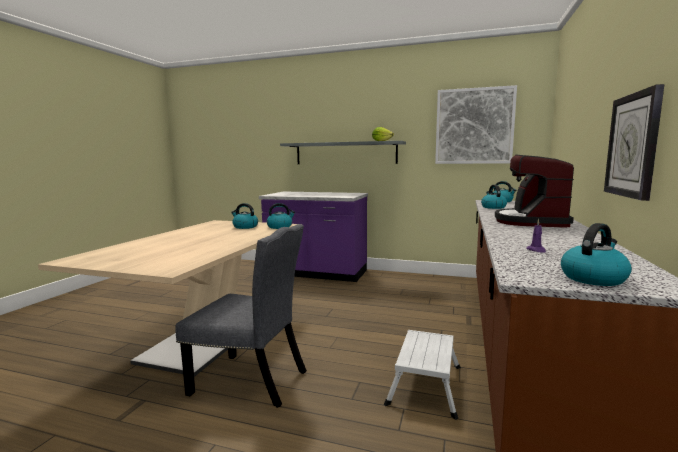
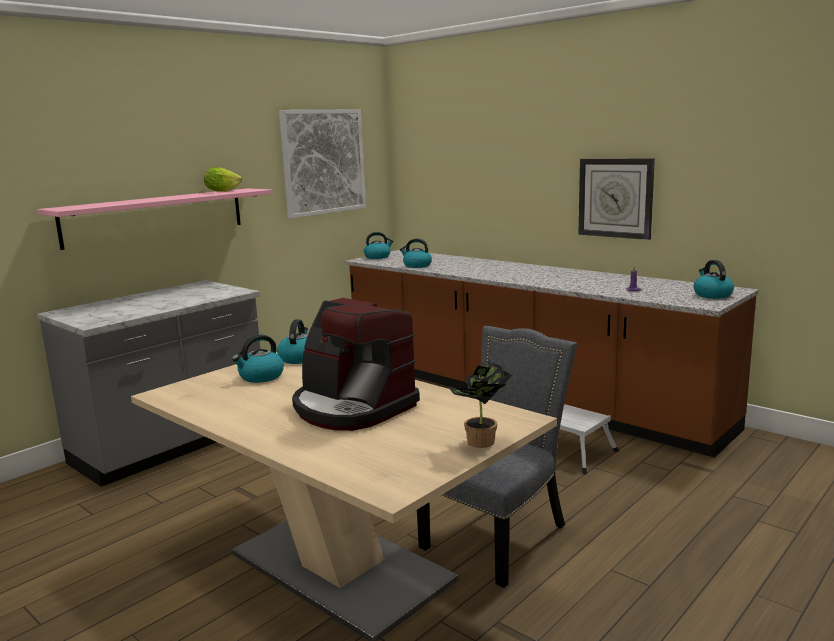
camera: 65 degrees left, 5 degrees up
purple counter [259,192,368,282] -> grey counter [37,280,260,487]
grey shelf [280,141,406,164] -> pink shelf [37,188,273,250]
coffee machine [495,155,574,228] -> coffee machine moved to [292,298,420,431]
none -> potted plant [447,361,512,448]

